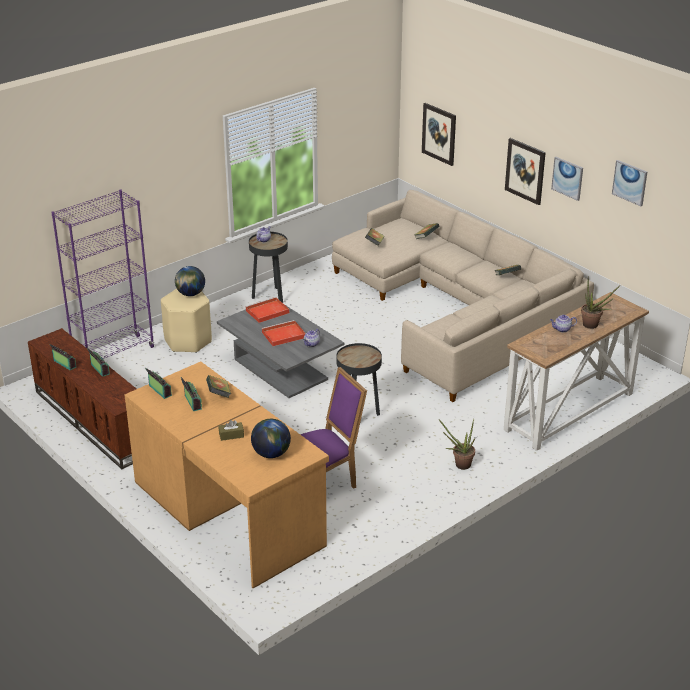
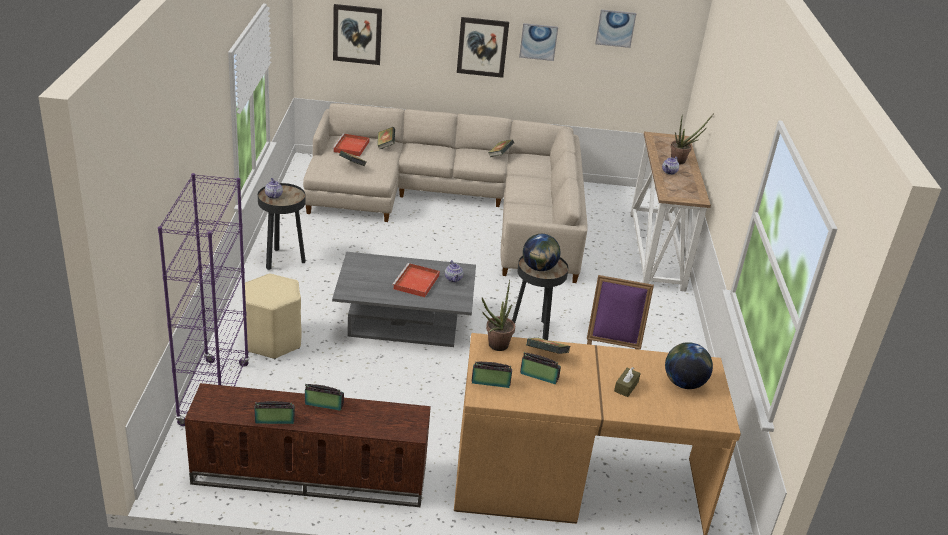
camera: 50 degrees left, 0 degrees up
globe [175,266,205,296] -> globe moved to [523,234,560,271]
red tray [245,297,290,323] -> red tray moved to [332,133,370,156]
potted plant [439,418,475,470] -> potted plant moved to [482,280,515,351]

